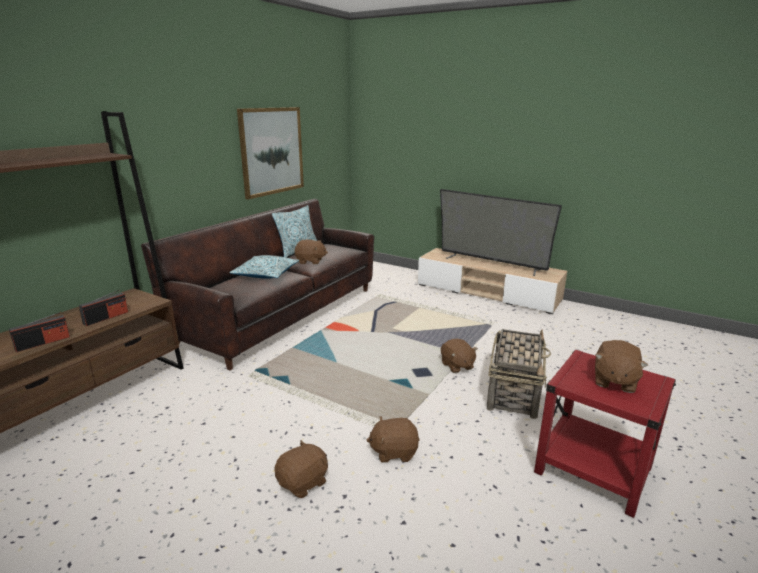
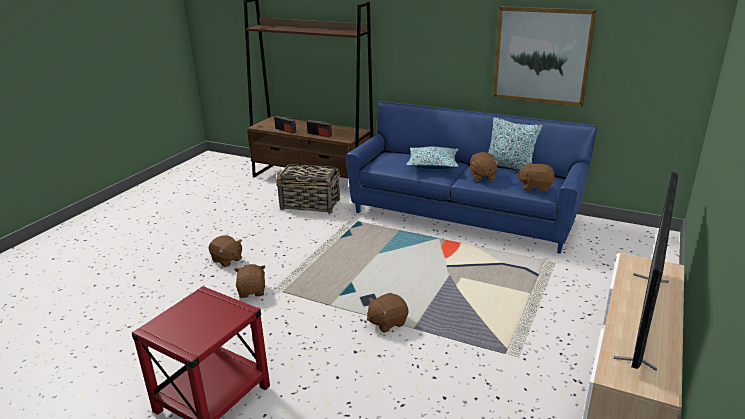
camera: 85 degrees right, 5 degrees up
brown sofa [141,199,374,371] -> blue sofa [346,101,598,254]
basket [487,329,551,419] -> basket moved to [275,164,340,214]
brown plush toy [595,340,648,393] -> brown plush toy moved to [517,162,555,192]

